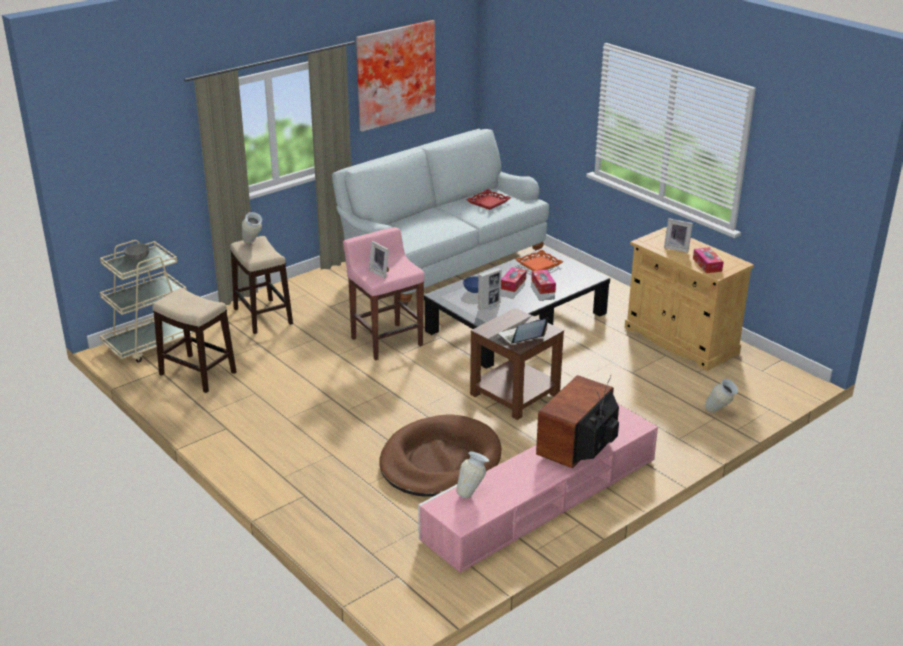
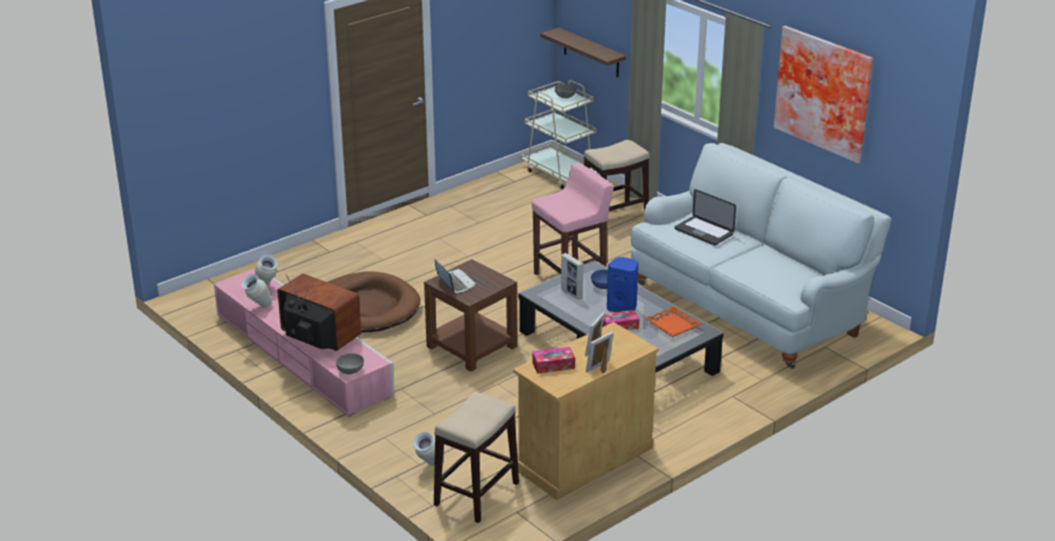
camera: 90 degrees right, 0 degrees up
stool [152,288,237,393] -> stool moved to [434,392,519,523]
vase [242,212,262,243] -> vase moved to [241,274,272,307]
picture frame [369,241,389,278] -> picture frame moved to [586,331,614,373]
red tray [466,189,511,210] -> none
tissue box [501,267,526,292] -> blue speaker [607,257,638,312]
none -> grey bowl [336,353,364,374]
none -> shelf [540,27,626,77]
none -> laptop [674,189,736,245]

